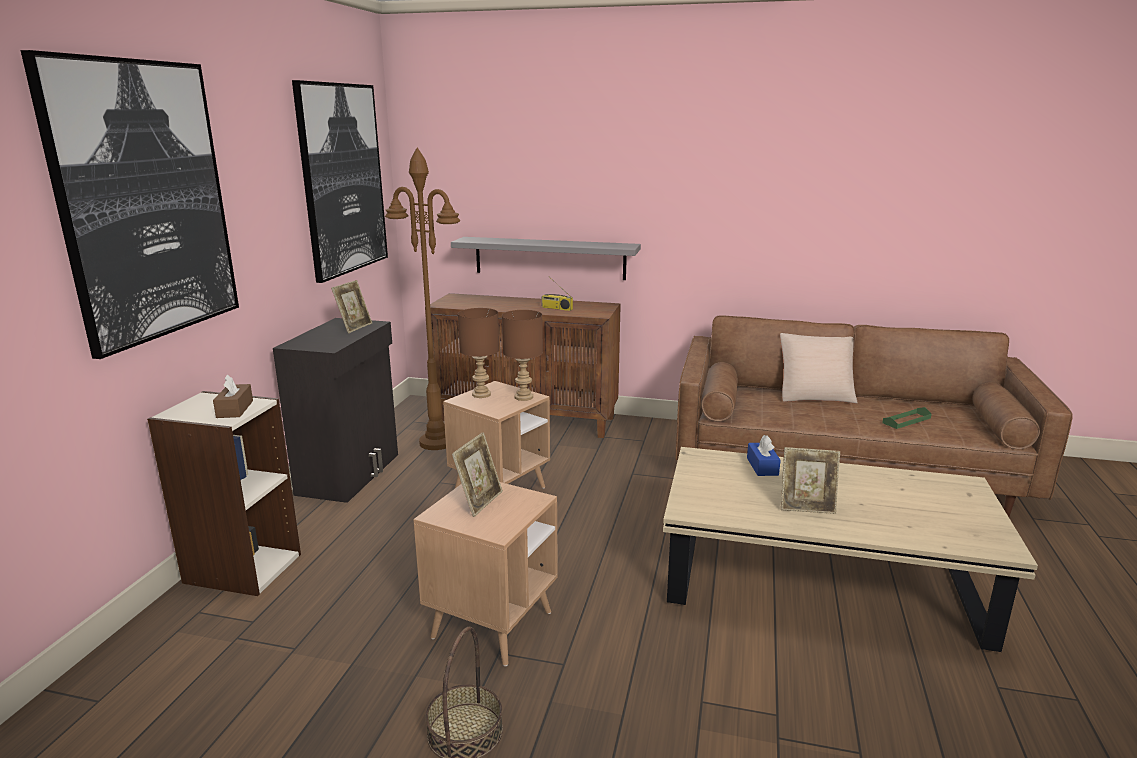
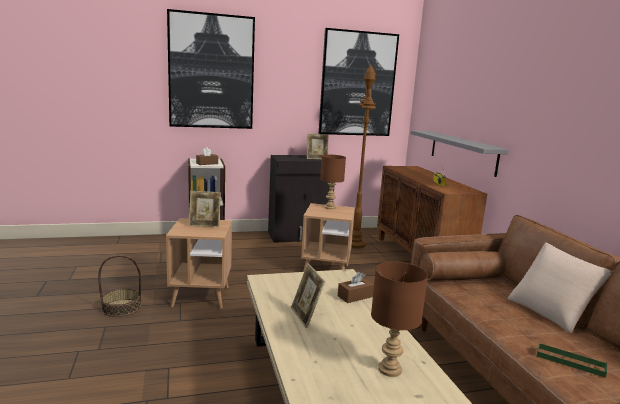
camera: 60 degrees right, 5 degrees down
brown table lamp [502,310,543,401] -> brown table lamp moved to [371,262,428,377]
blue tissue box [747,435,781,476] -> brown tissue box [338,272,374,303]

